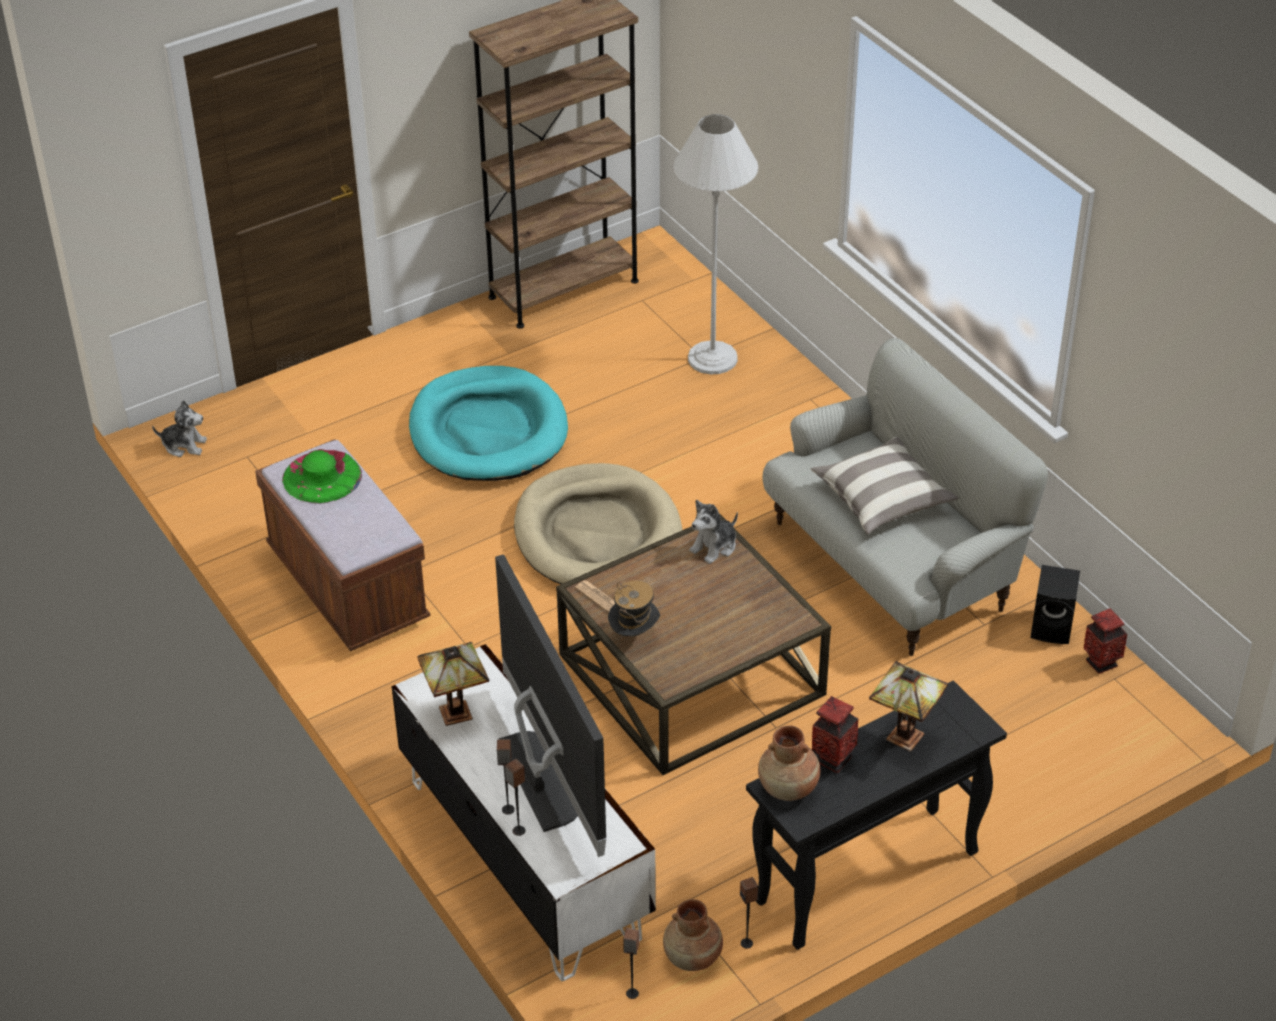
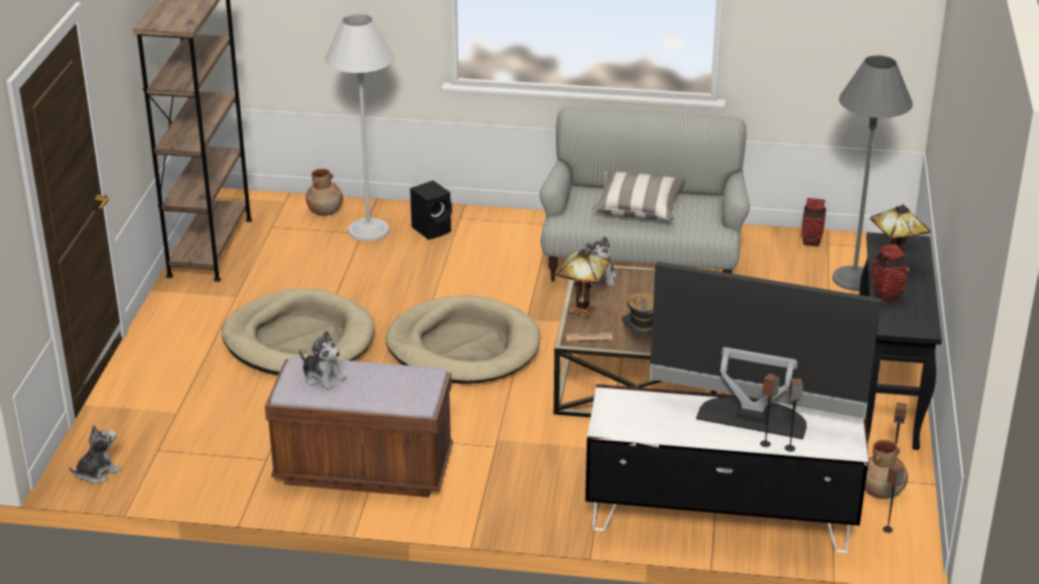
camera: 50 degrees left, 10 degrees down
green hat [282,449,362,504] -> plush toy [299,331,346,390]
turquoise dog bed [409,366,568,481] -> beige dog bed [222,289,375,375]
table lamp [417,642,489,726] -> table lamp moved to [557,249,611,317]
brown vase [758,725,820,801] -> brown vase moved to [306,169,343,216]
black speaker [1030,565,1080,644] -> black speaker moved to [410,180,452,240]
none -> grey floor lamp [833,55,913,291]

